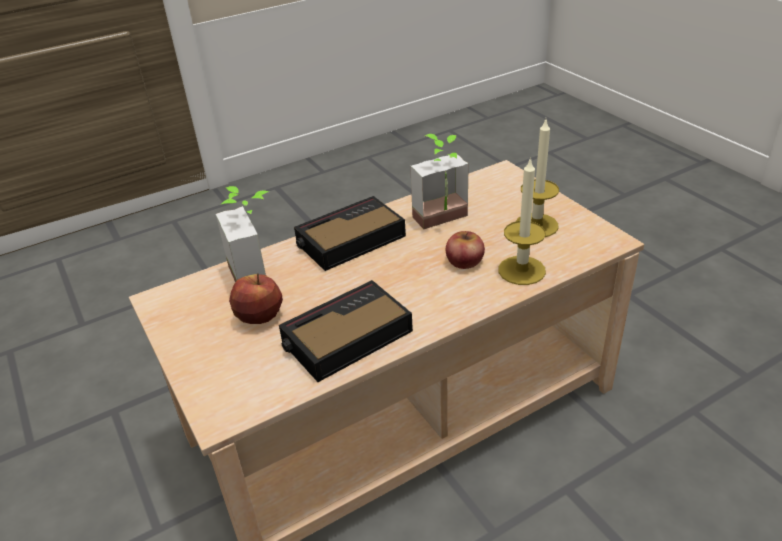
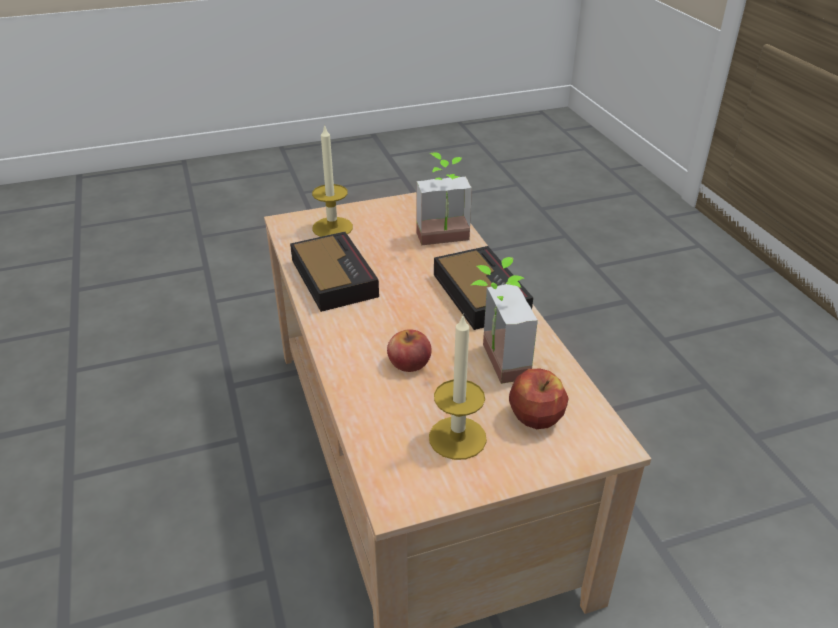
camera: 100 degrees right, 0 degrees up
apple [229,273,283,324] -> apple moved to [509,369,569,429]
candle [498,157,546,285] -> candle moved to [312,124,353,237]

